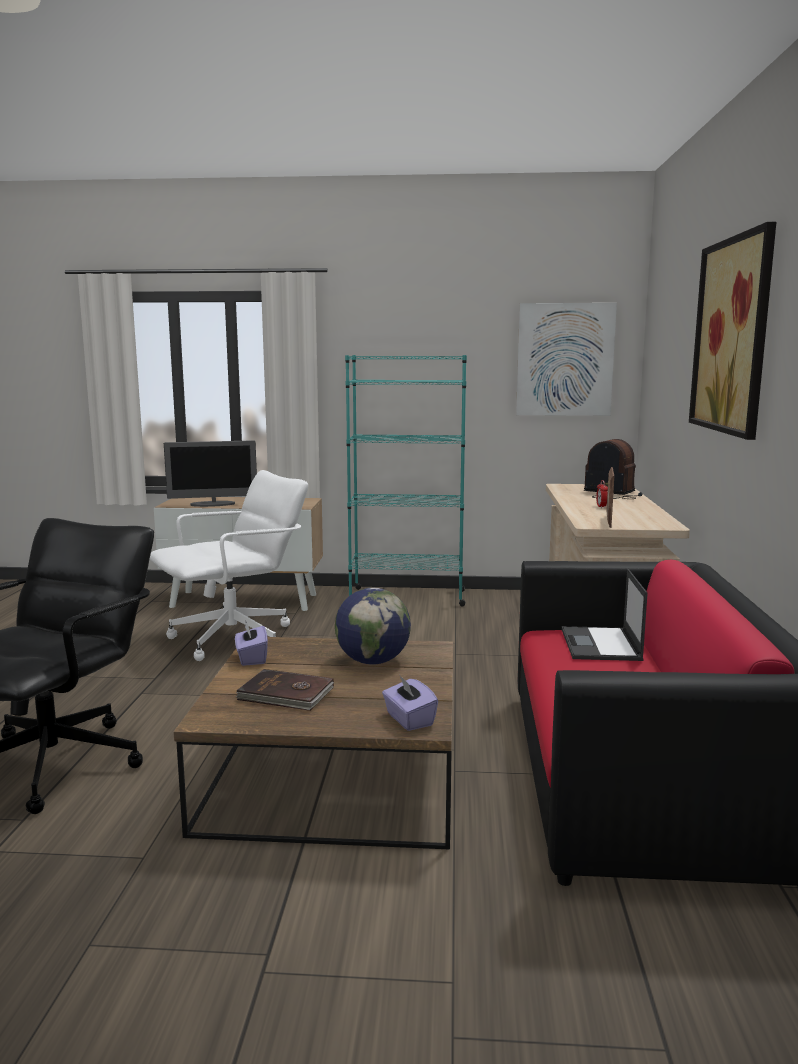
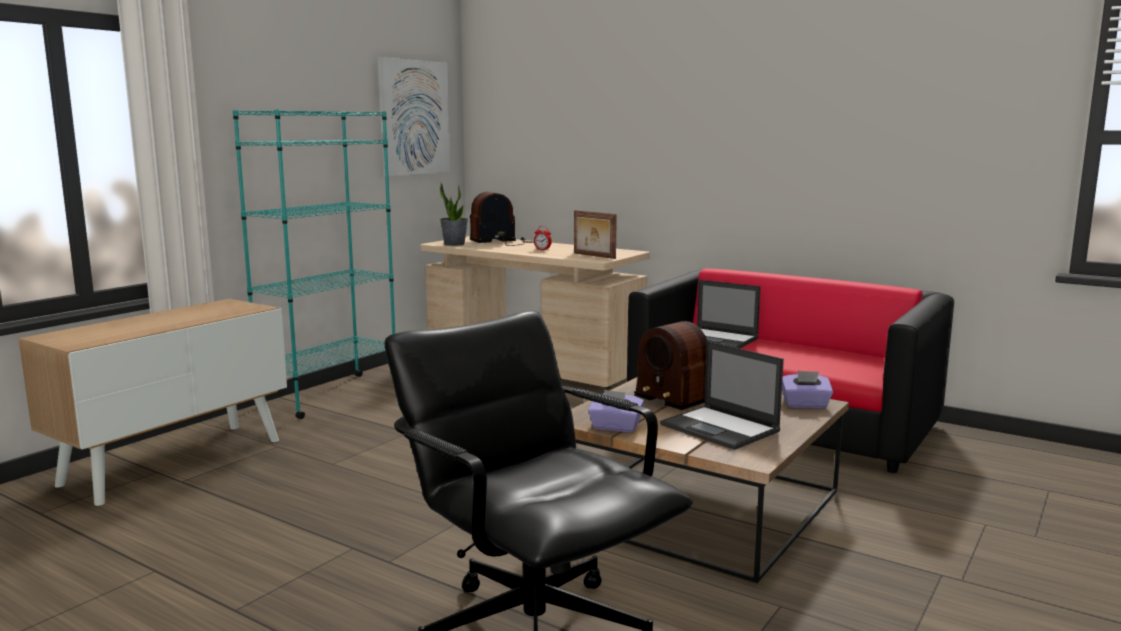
camera: 60 degrees left, 0 degrees up
white office chair [150,470,308,661] -> none
monitor [164,440,257,507] -> none
brown book [236,669,334,711] -> laptop [660,341,784,450]
globe [335,588,411,665] -> radio [634,321,707,410]
picture [689,222,776,440] -> none
none -> potted plant [439,183,468,246]

